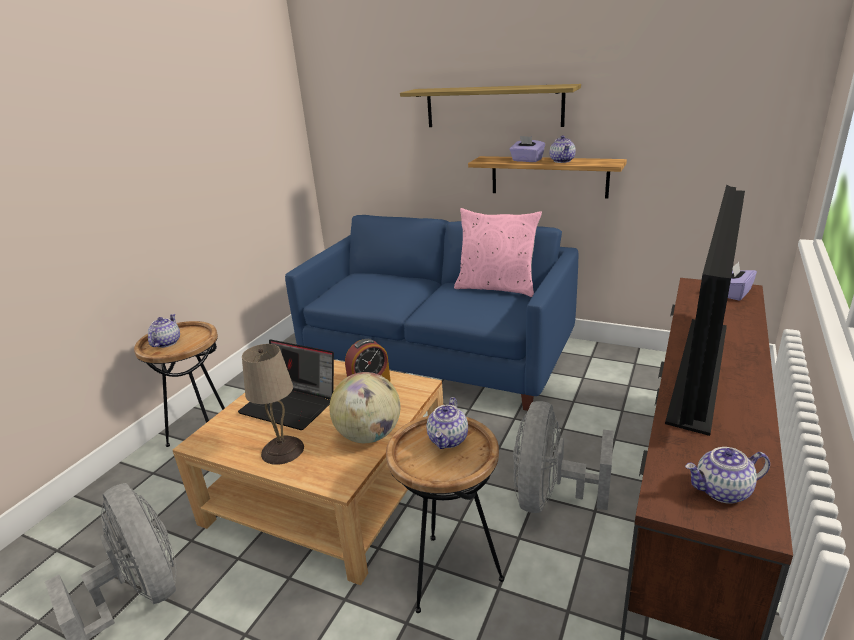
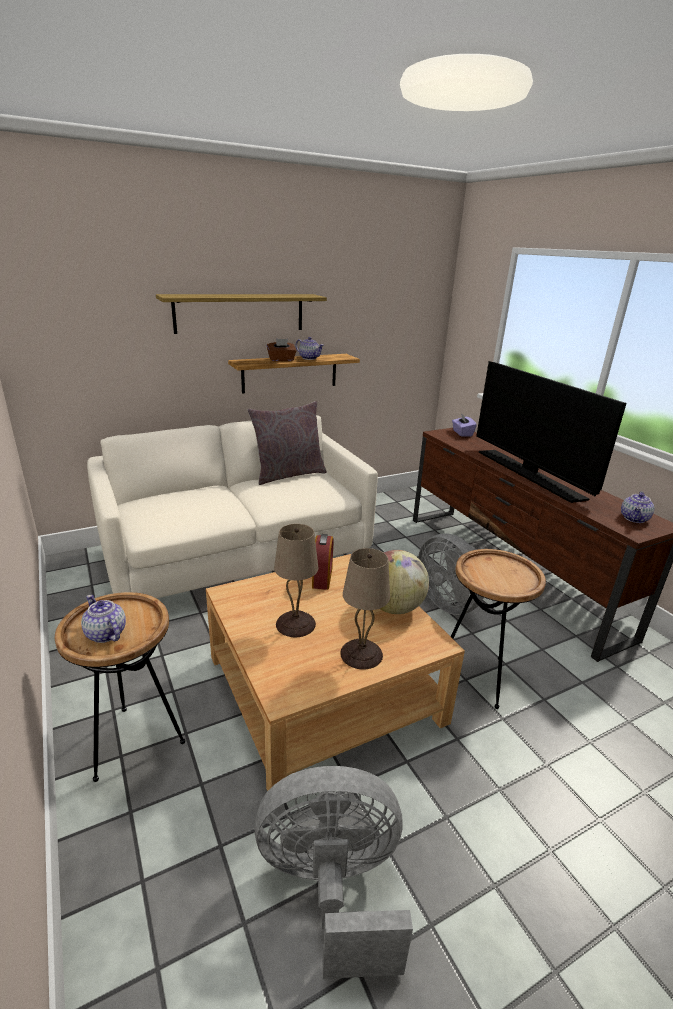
camera: 55 degrees left, 0 degrees up
laptop [238,340,334,430] -> beige table lamp [274,524,318,637]
blue sofa [285,215,578,411] -> white sofa [87,415,378,598]
teapot [427,397,468,449] -> none
pink pillow [454,208,542,297] -> grey pillow [248,401,326,485]
purple tissue box [509,136,545,162] -> brown tissue box [267,339,296,361]

